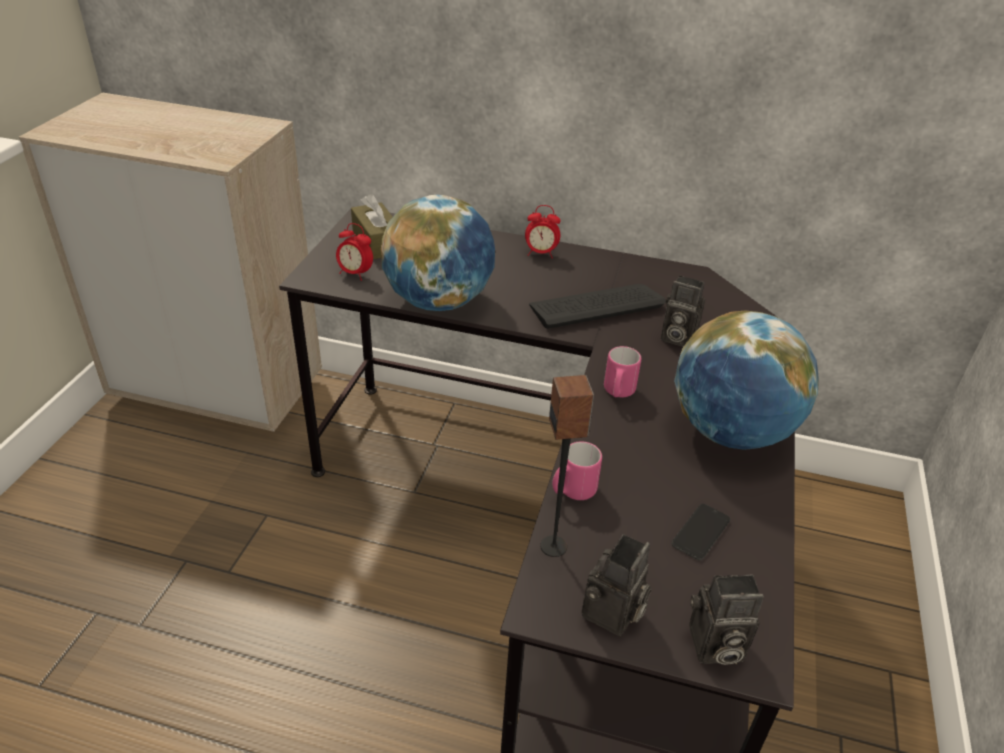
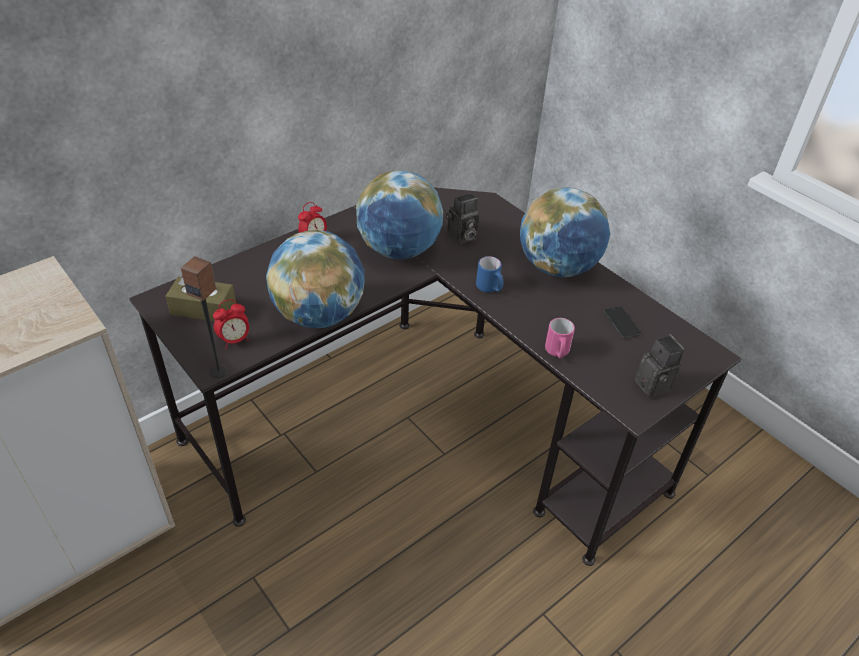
camera: 55 degrees left, 5 degrees up
keyboard [529,284,666,329] -> globe [356,170,443,259]
speaker [540,375,594,557] -> speaker moved to [181,256,228,378]
pink mug [604,346,641,397] -> blue mug [476,256,504,293]
camera [689,574,764,665] -> none

